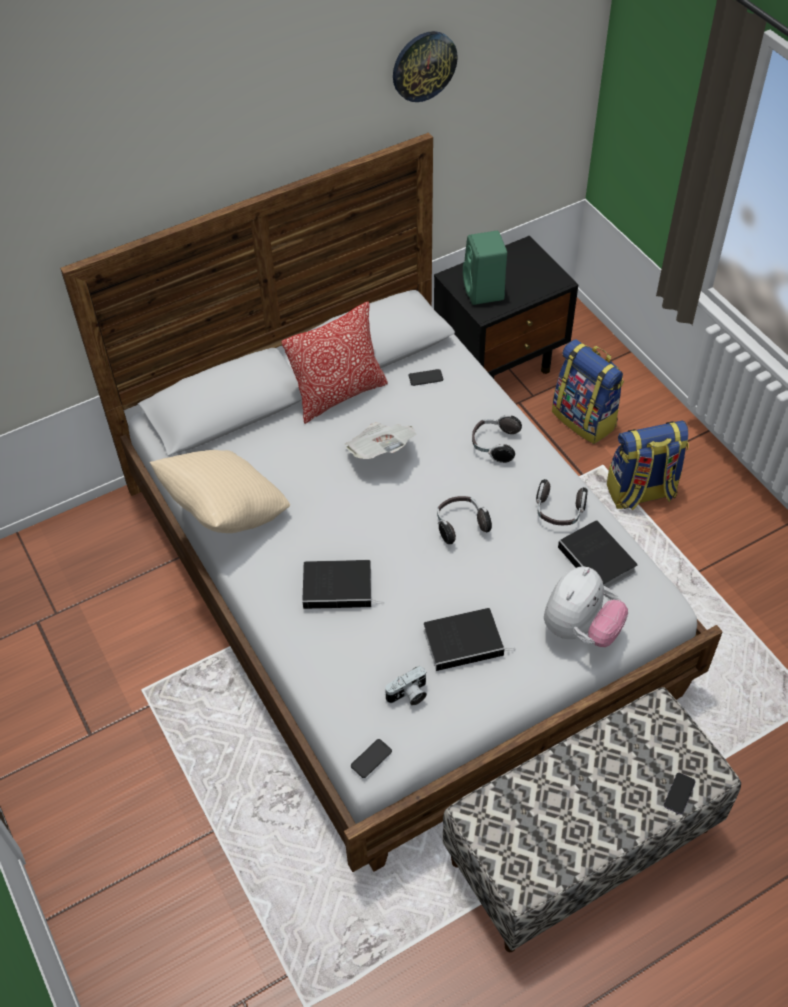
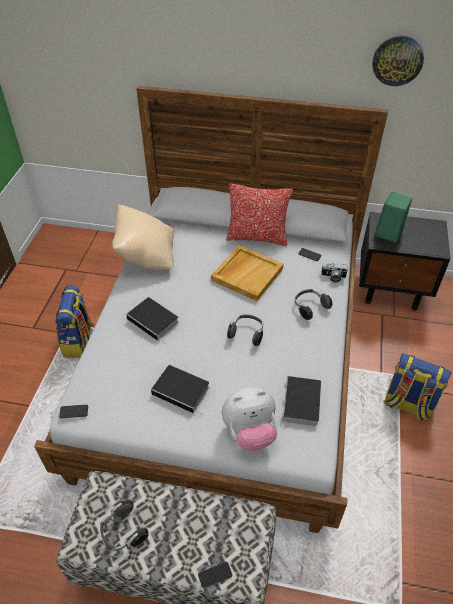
camera: 40 degrees right, 5 degrees down
newspaper [345,422,417,459] -> beige tray [211,245,284,301]
camera [385,666,427,705] -> camera moved to [321,263,348,283]
headphones [536,479,588,525] -> headphones moved to [100,500,149,551]
backpack [552,339,624,444] -> backpack moved to [55,285,95,358]

